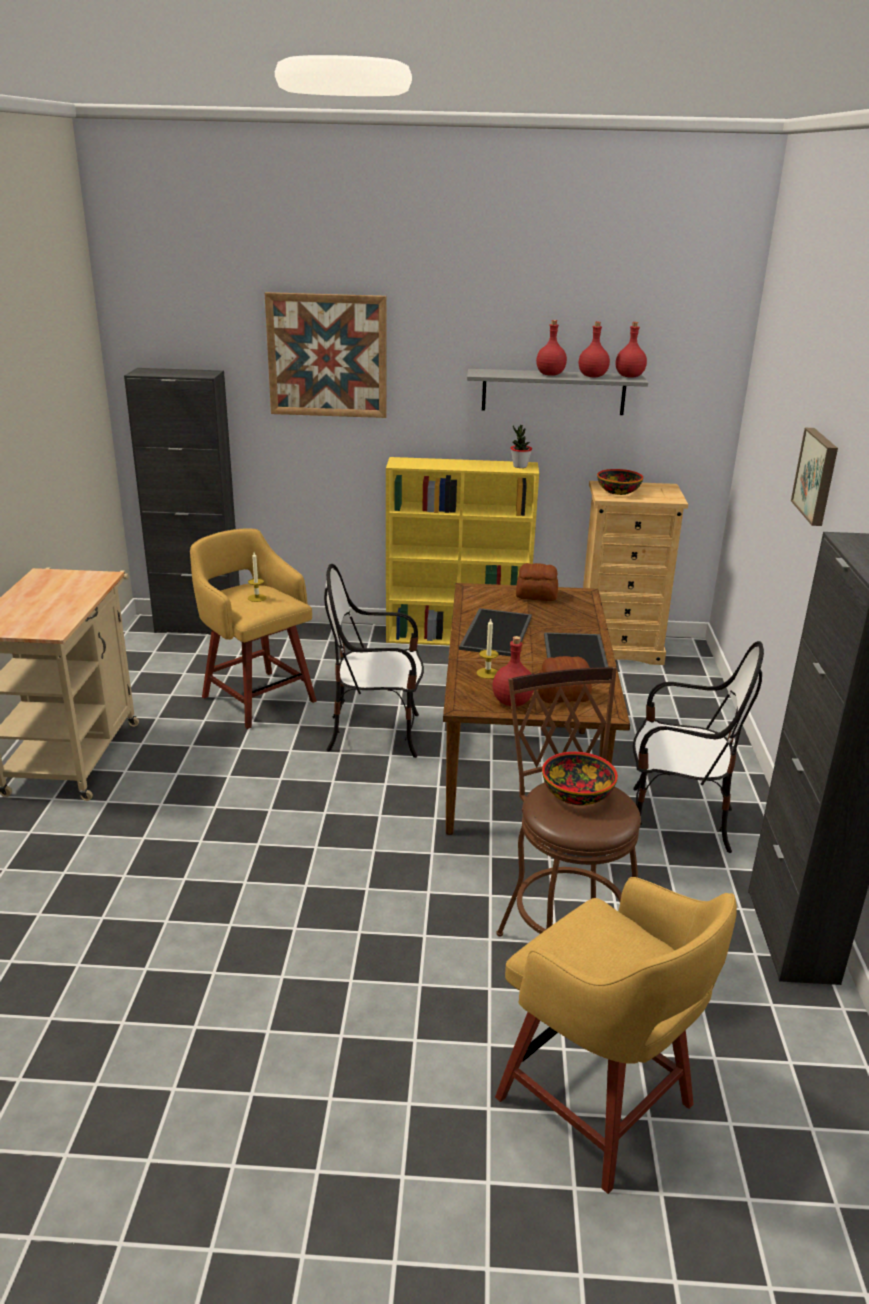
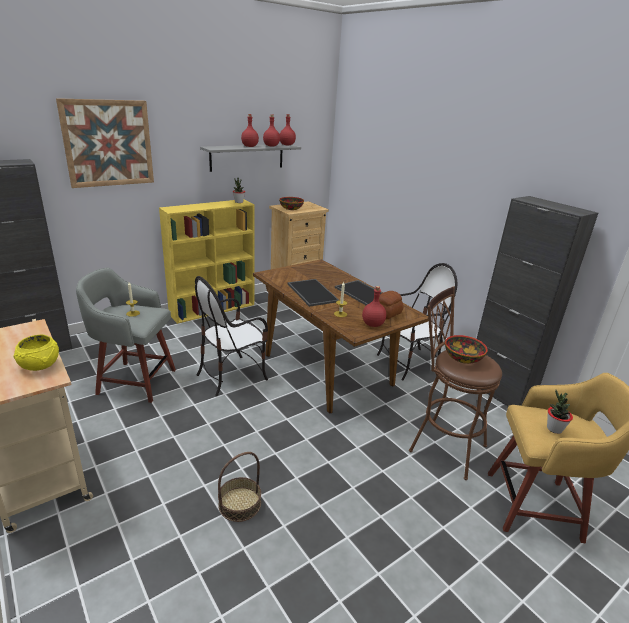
camera: 40 degrees left, 0 degrees up
yellow stool [190,528,317,729] -> grey stool [76,268,176,403]
bread [516,563,558,601] -> none
picture [791,428,838,526] -> none
none -> yellow bowl [13,335,59,371]
none -> basket [218,452,261,522]
none -> potted plant [547,390,573,434]

